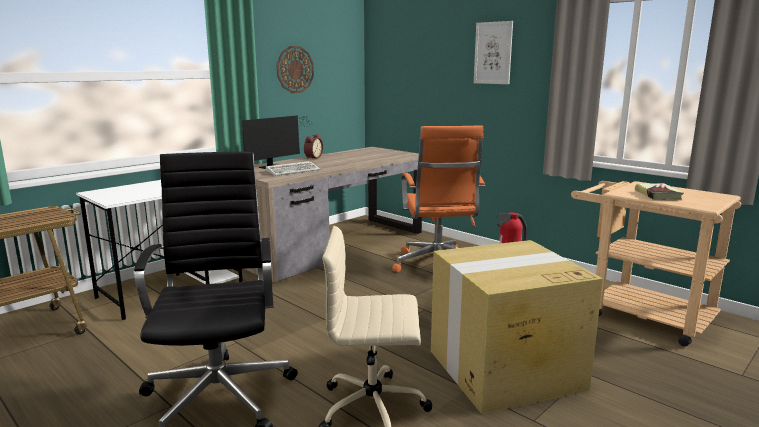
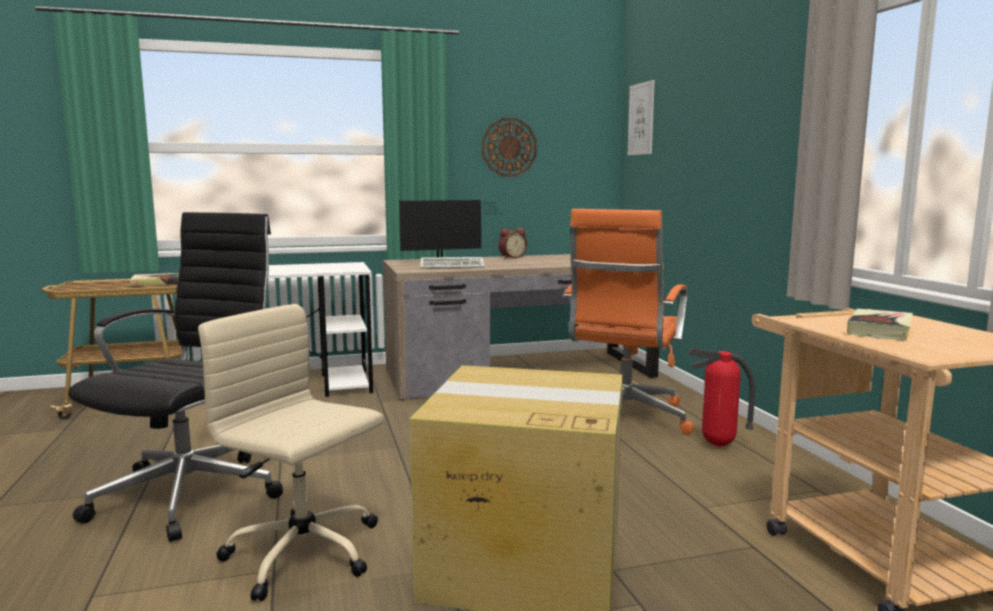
camera: 30 degrees right, 5 degrees down
picture [474,21,513,84] -> picture moved to [628,80,655,156]
none -> book [130,273,179,287]

